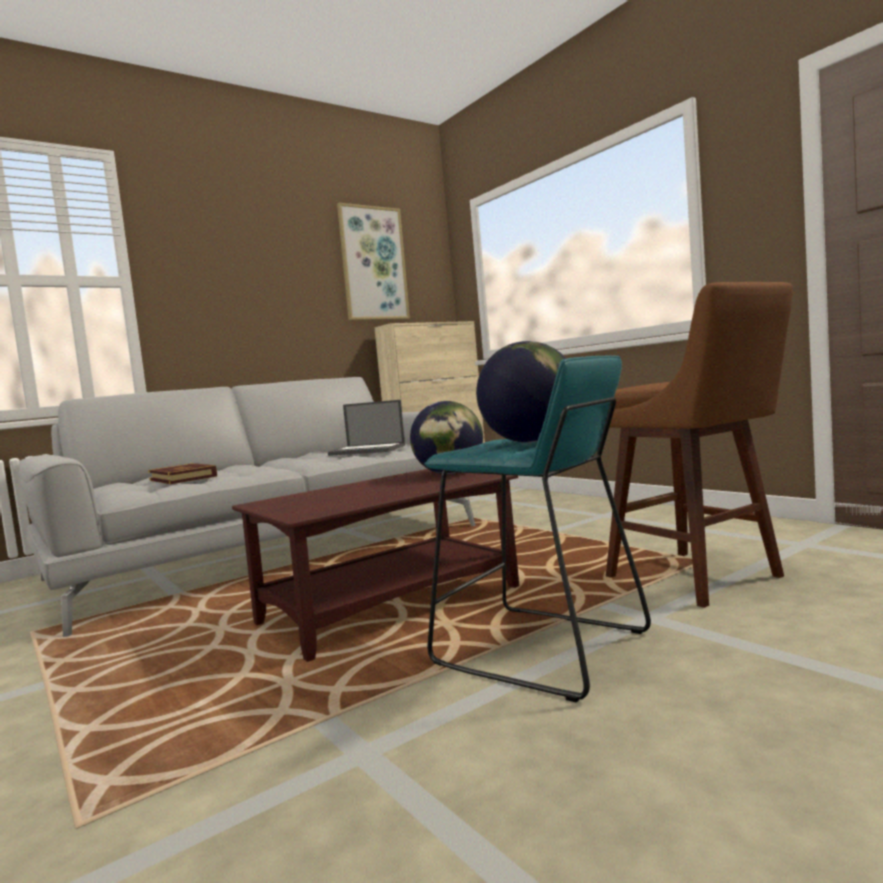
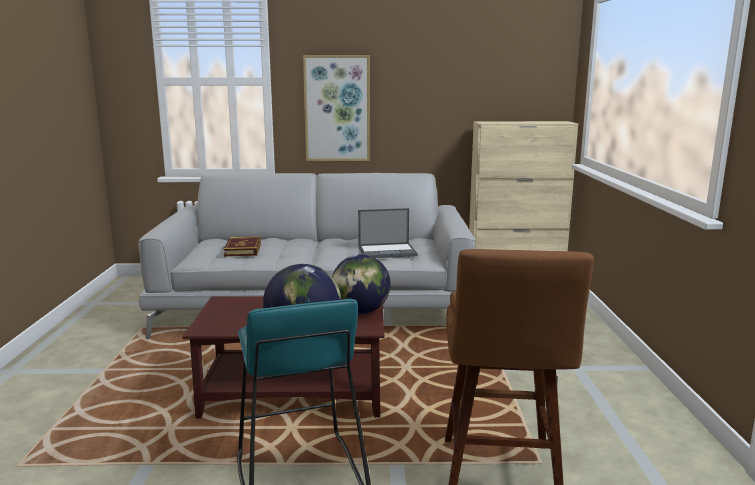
camera: 35 degrees right, 10 degrees up
laptop [328,400,405,456] -> laptop turned 60 degrees counterclockwise [358,208,418,258]
picture [337,203,410,320] -> picture moved to [303,55,370,161]

